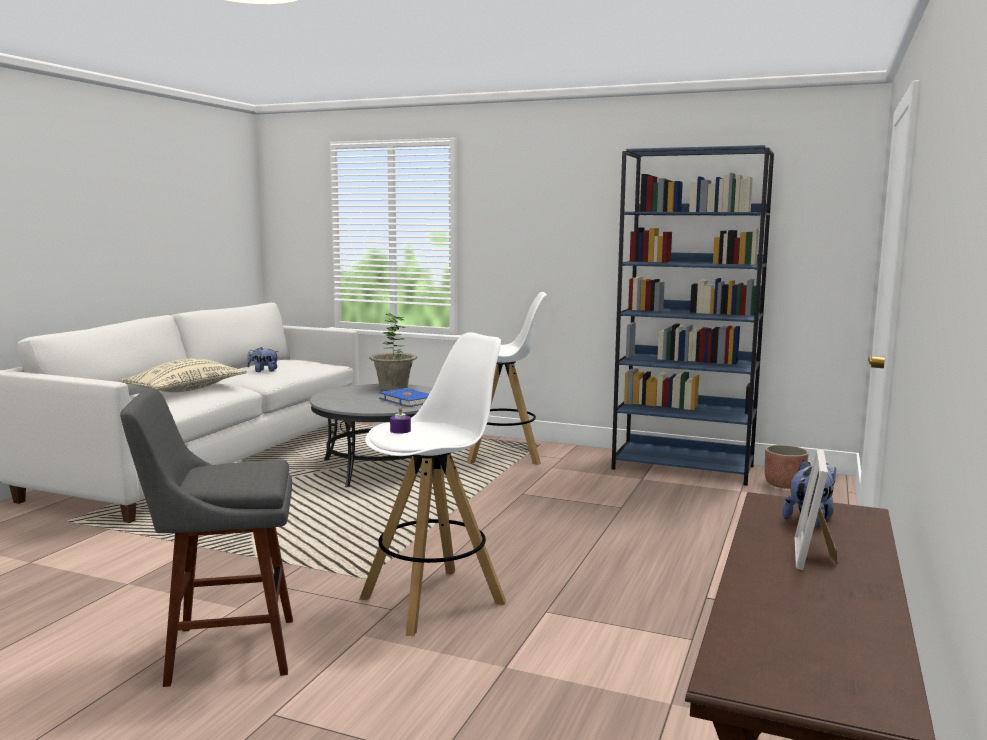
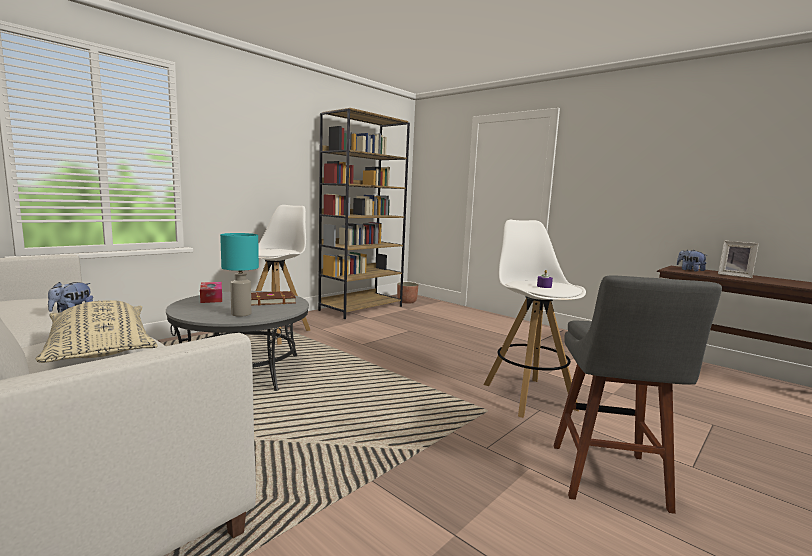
camera: 70 degrees left, 0 degrees up
potted plant [369,313,417,390] -> tissue box [200,282,222,303]
blue book [379,388,429,407] -> brown book [251,291,296,306]
blue bookcase [612,145,774,486] -> brown bookcase [318,108,410,319]
none -> turquoise table lamp [220,233,259,317]

